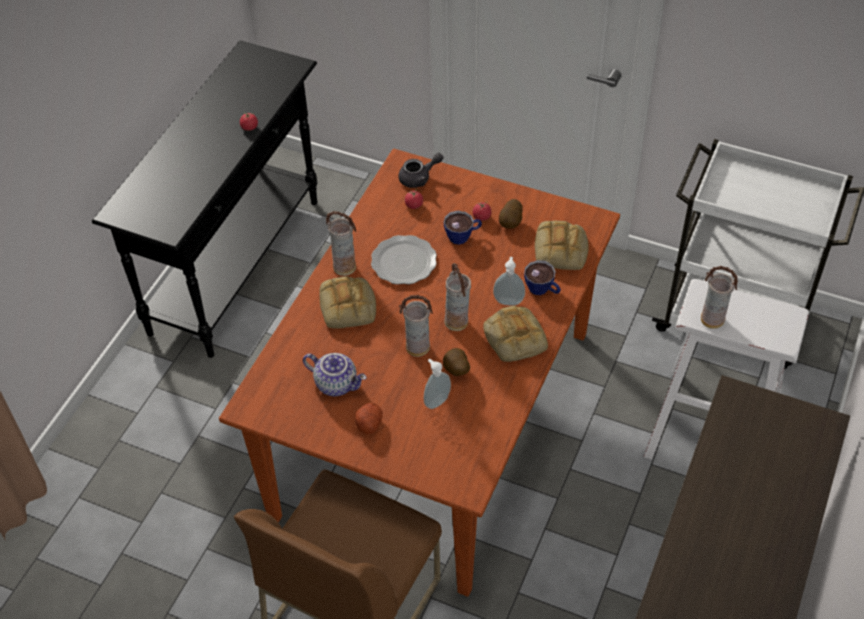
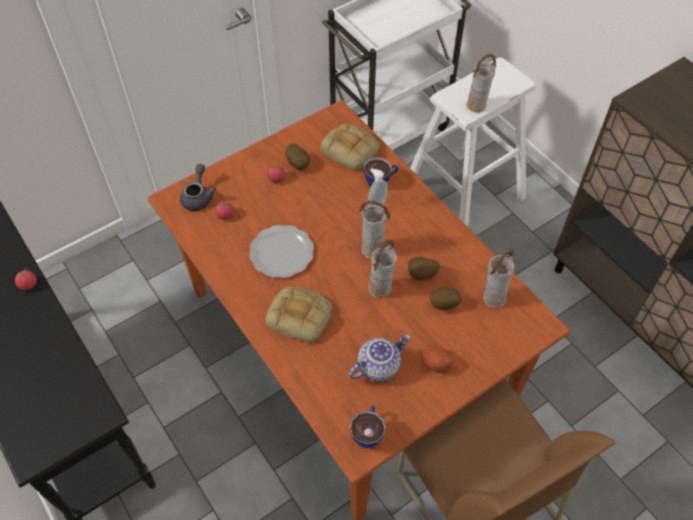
camera: 60 degrees left, 5 degrees up
vase [326,211,356,276] -> vase moved to [483,249,515,308]
soap dispenser [424,359,451,409] -> potato [430,287,461,310]
cup [444,211,482,245] -> cup moved to [350,406,386,448]
bread [483,306,548,362] -> none

